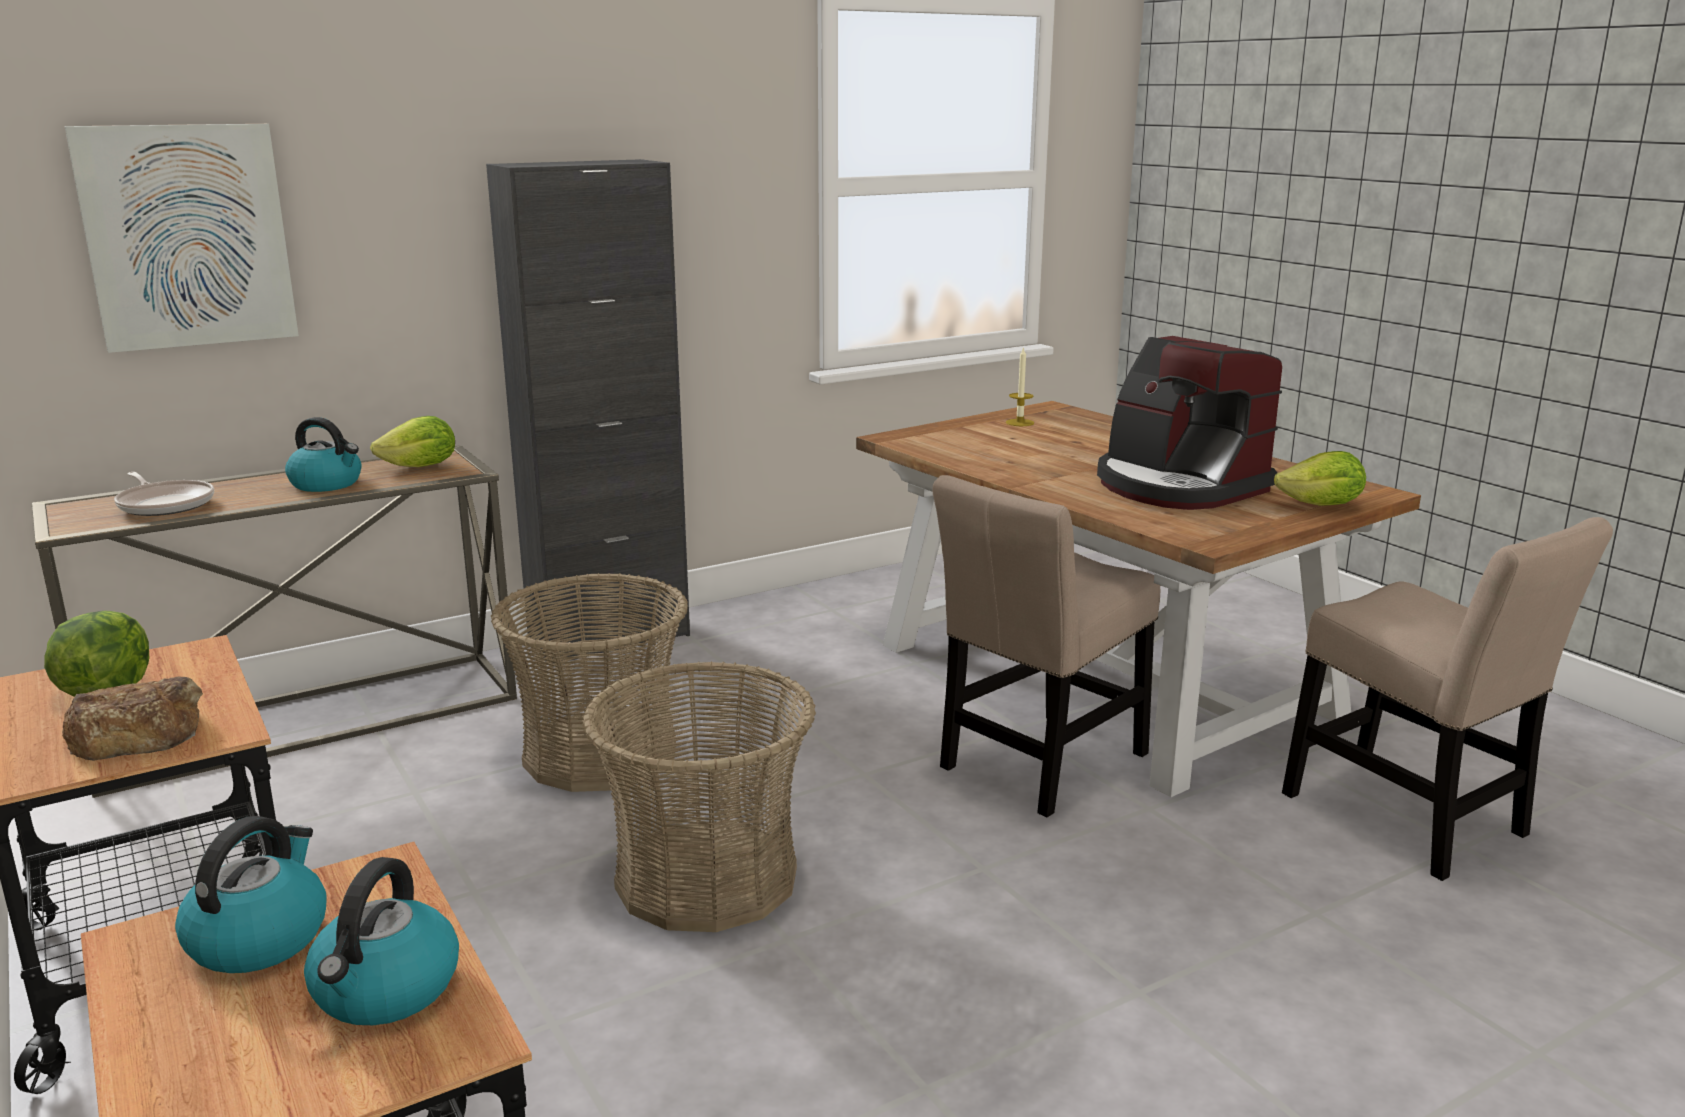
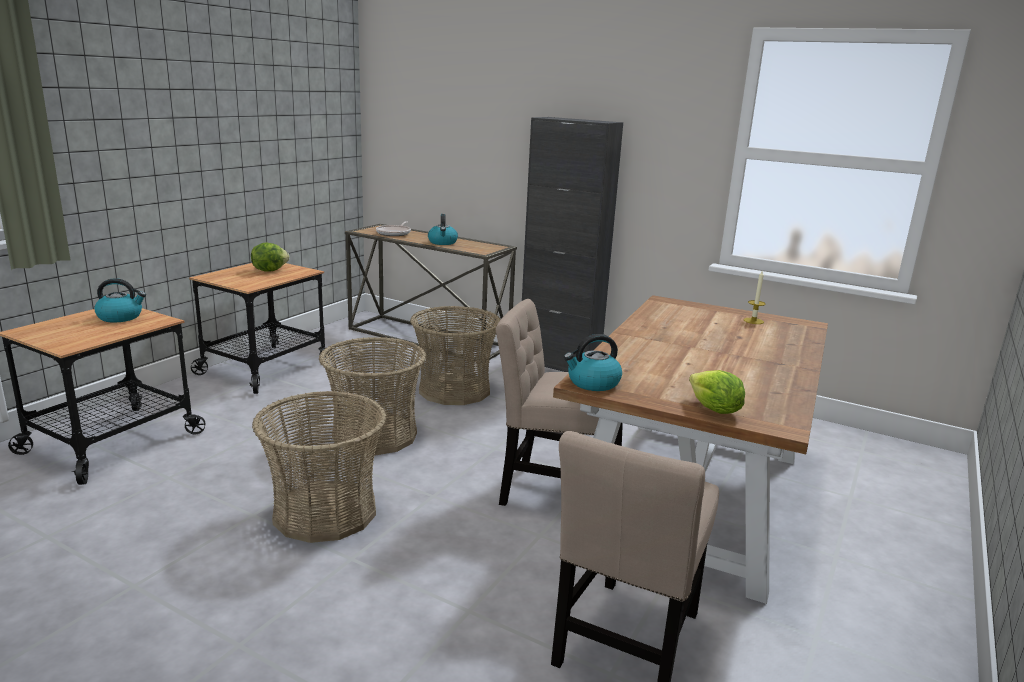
camera: 60 degrees right, 0 degrees up
bread [62,677,203,760] -> none
picture [65,124,299,353] -> none
kettle [304,857,459,1025] -> kettle moved to [564,334,622,391]
lettuce [370,416,455,467] -> none
coffee machine [1097,336,1282,510] -> none
none -> basket [252,391,387,543]

